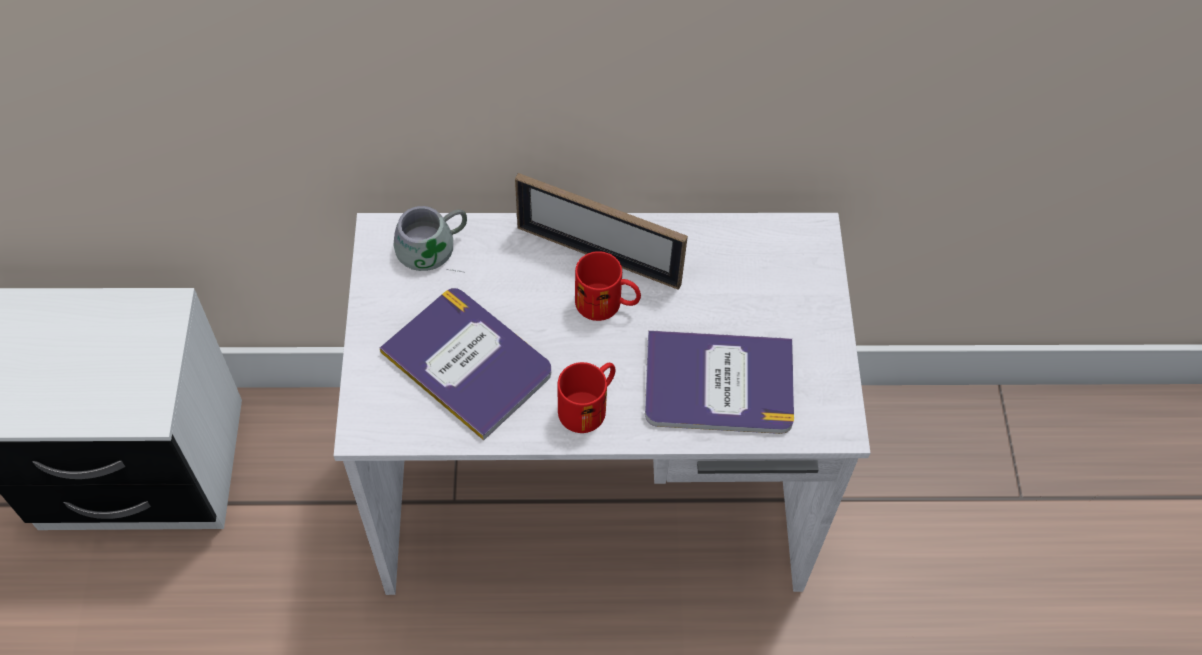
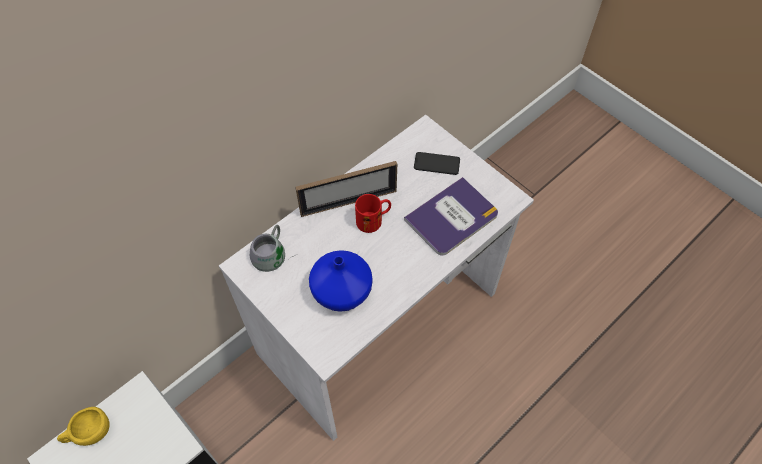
camera: 40 degrees left, 0 degrees up
book [380,288,551,440] -> blue vase [309,250,373,312]
red mug [557,362,616,433] -> none
none -> yellow cup [57,407,109,446]
none -> phone [414,152,460,175]

